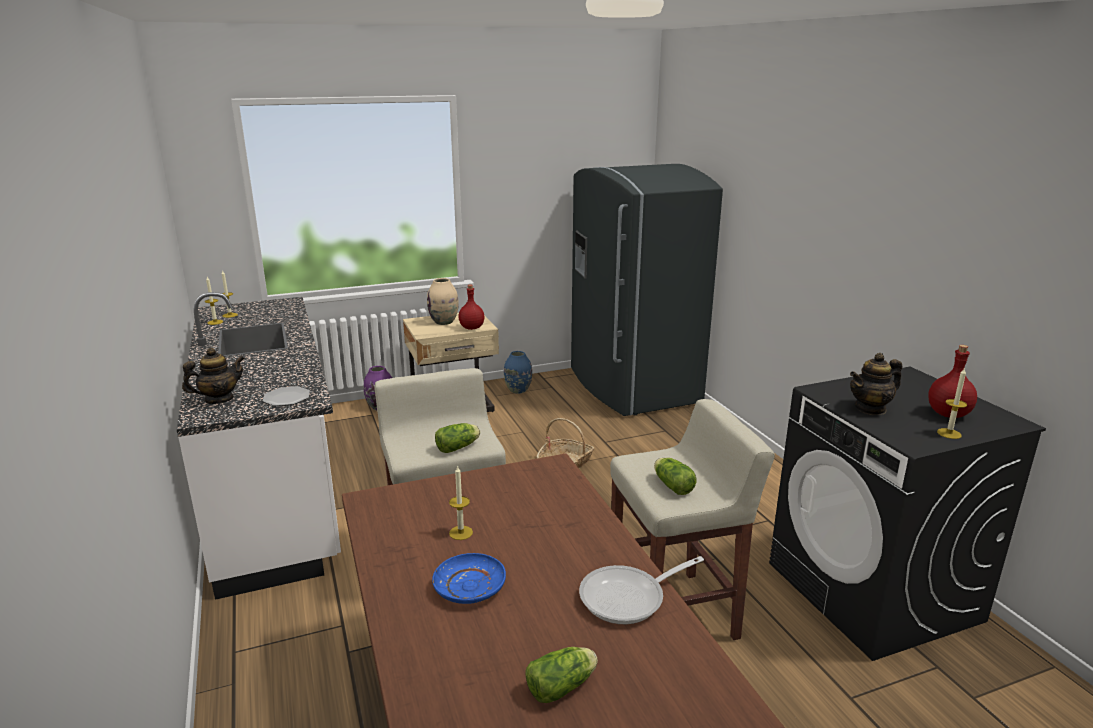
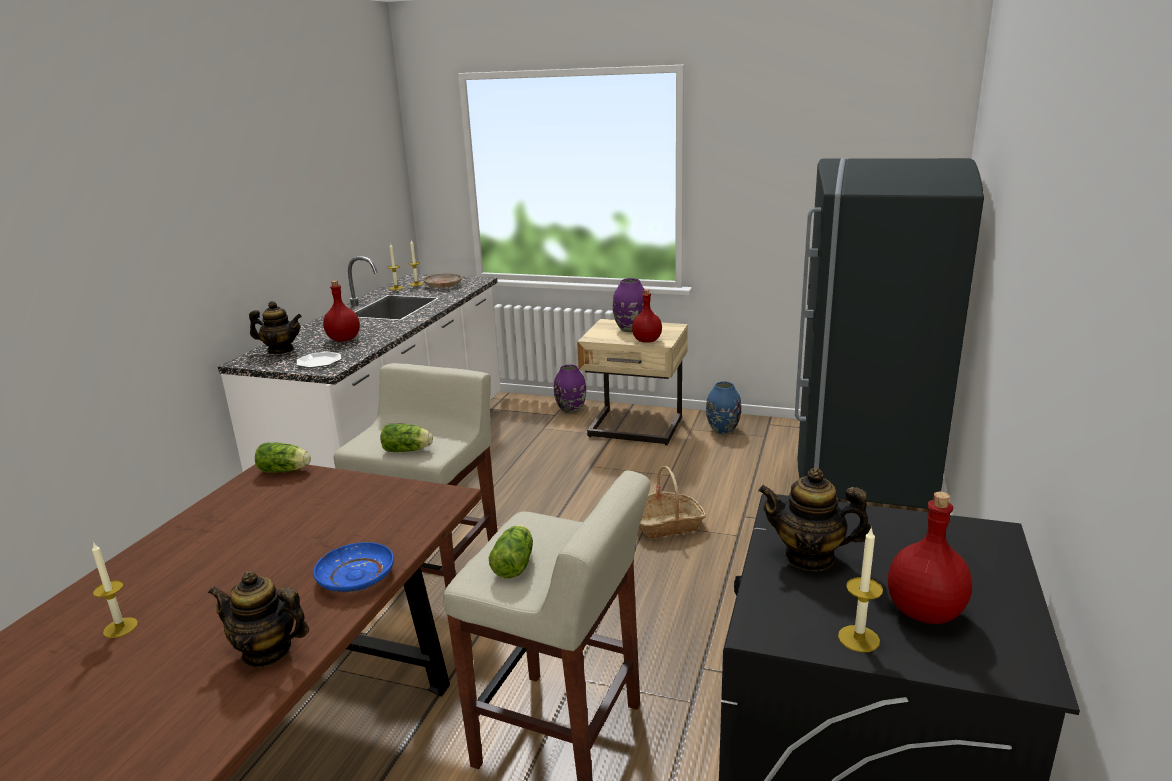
camera: 40 degrees right, 0 degrees up
beige vase [427,278,459,325] -> purple vase [613,278,645,332]
blue plate [432,553,506,604] -> blue plate moved to [313,542,394,592]
candle [449,465,473,540] -> candle moved to [92,542,138,638]
lettuce [525,647,598,703] -> lettuce moved to [255,443,311,473]
frying pan [579,556,704,624] -> teapot [208,571,309,668]
none -> red bottle [323,280,360,342]
none -> beige plate [423,273,462,288]

